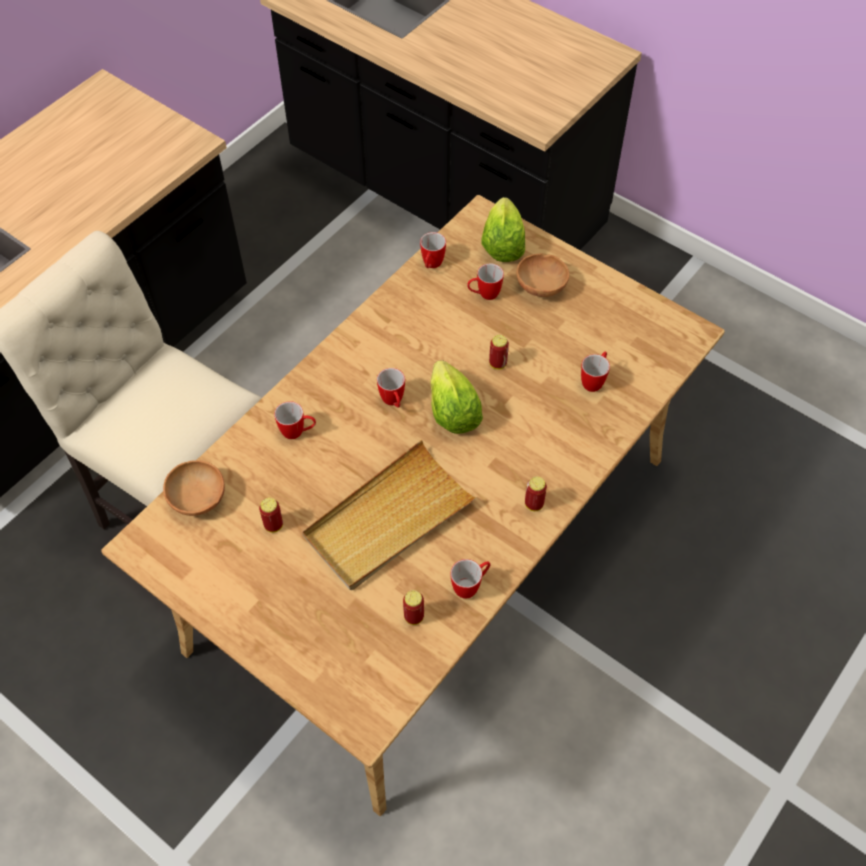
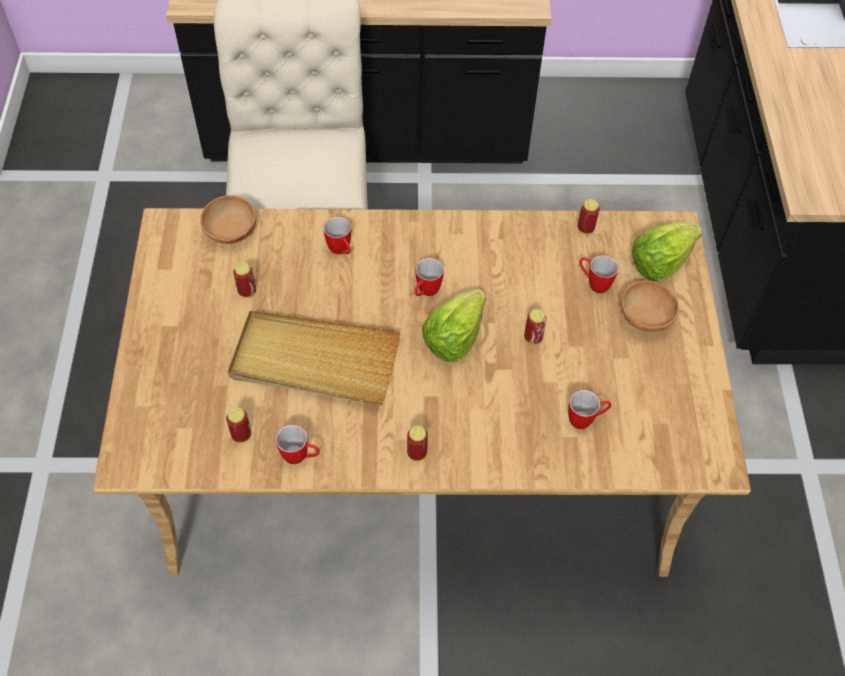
camera: 50 degrees right, 0 degrees up
mug [420,232,446,268] -> can [578,199,600,235]

